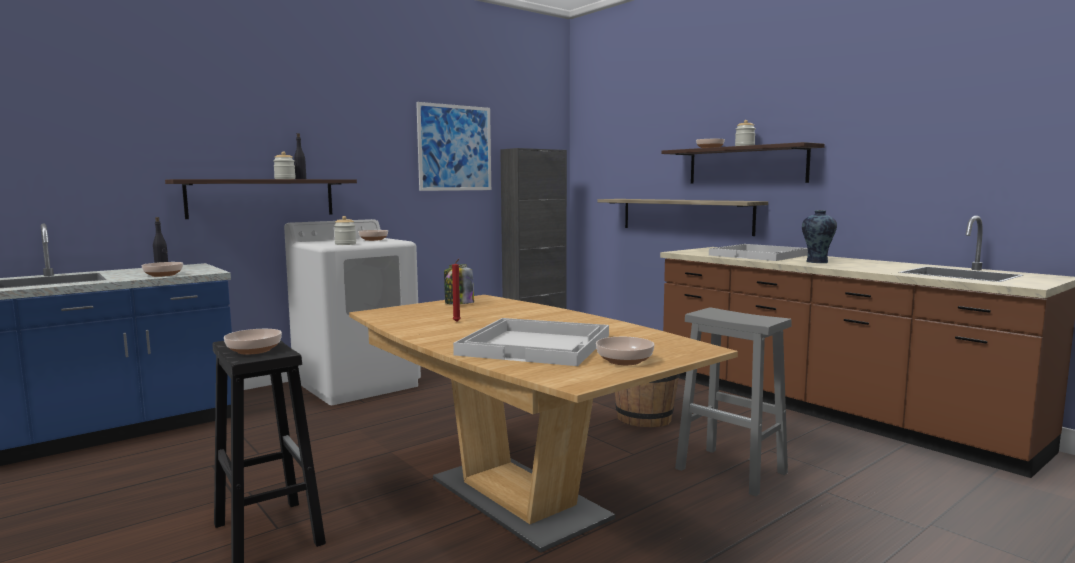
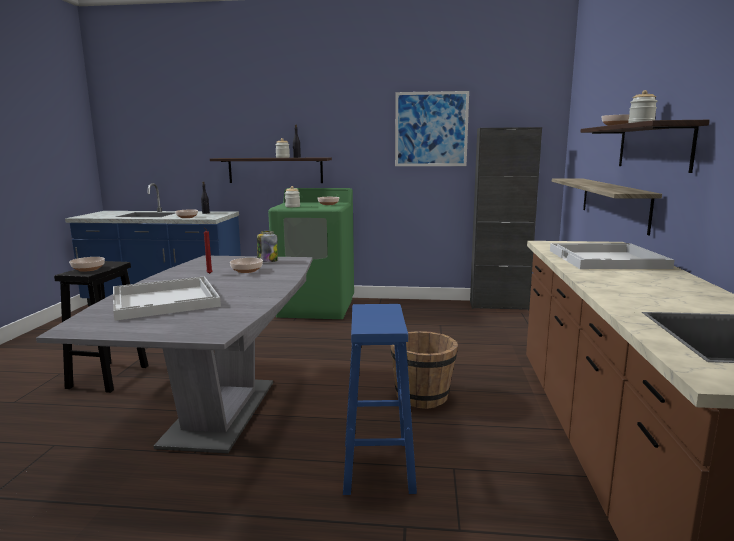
camera: 45 degrees right, 5 degrees up
white washing machine [284,219,421,405] -> green washing machine [268,188,354,319]
brown dining table [349,295,738,553] -> grey dining table [36,255,313,453]
bowl [596,337,655,365] -> bowl moved to [230,258,263,273]
grey stool [675,308,791,496] -> blue stool [343,304,417,495]
vase [802,210,837,263] -> none

